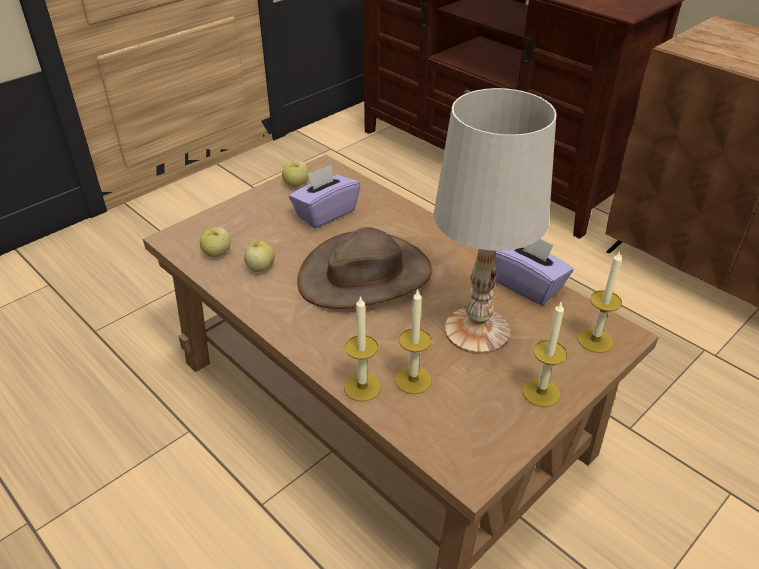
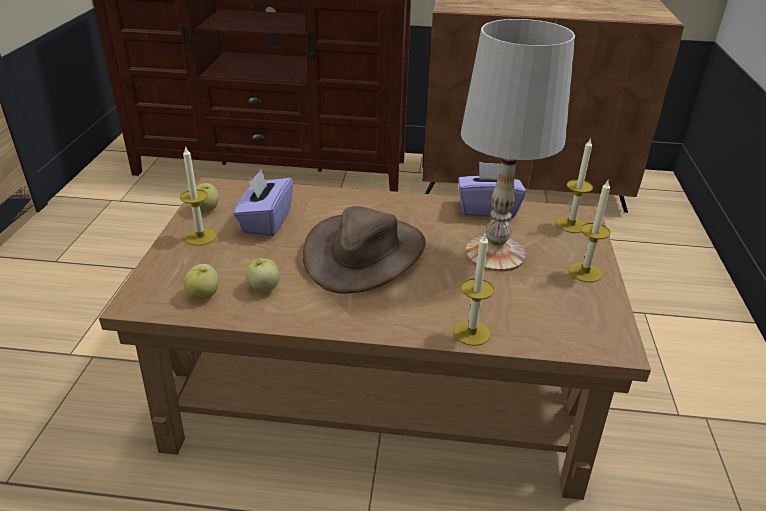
camera: 40 degrees left, 5 degrees down
candle [395,289,432,394] -> candle moved to [180,146,216,246]

